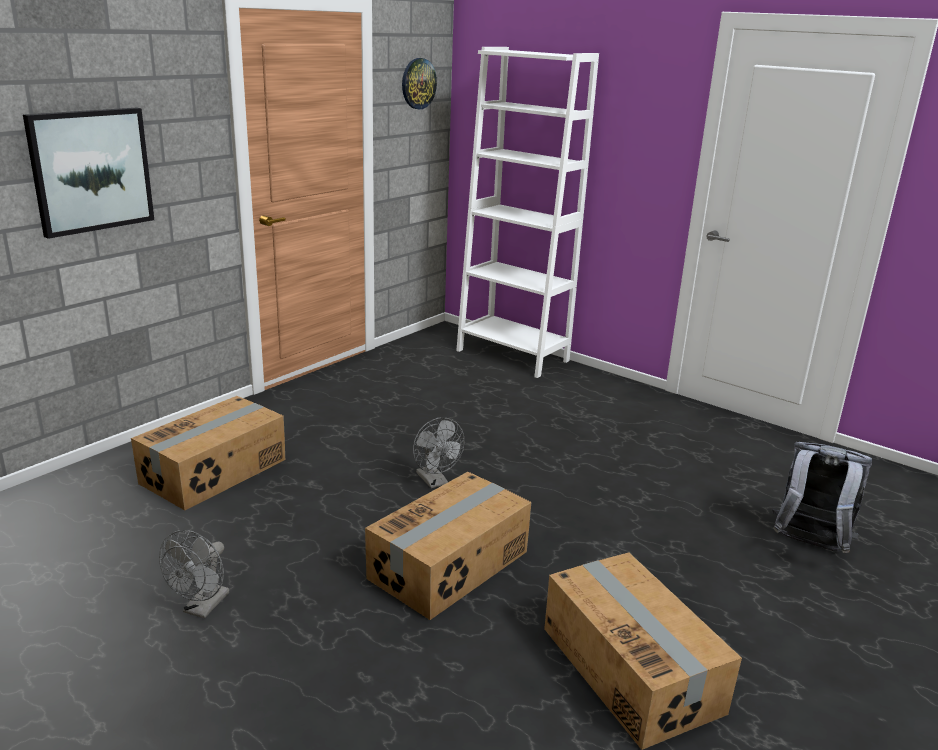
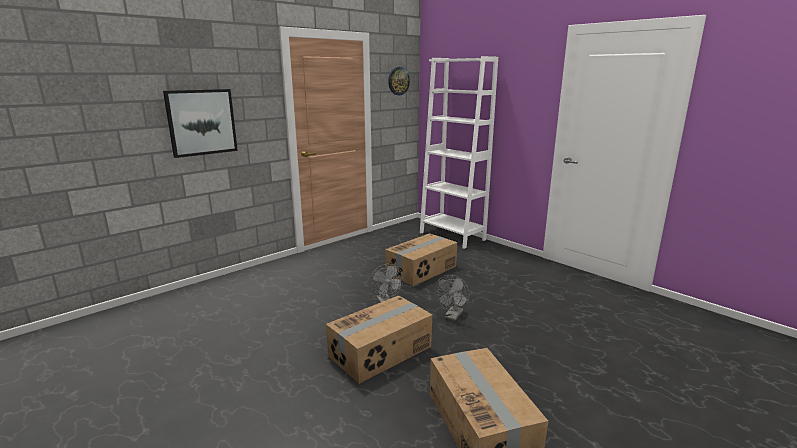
camera: 10 degrees right, 5 degrees down
cardboard box [131,396,285,510] -> cardboard box moved to [385,233,457,286]
grey fan [159,530,229,618] -> grey fan moved to [435,275,470,321]
grey backpack [772,442,872,553] -> none

